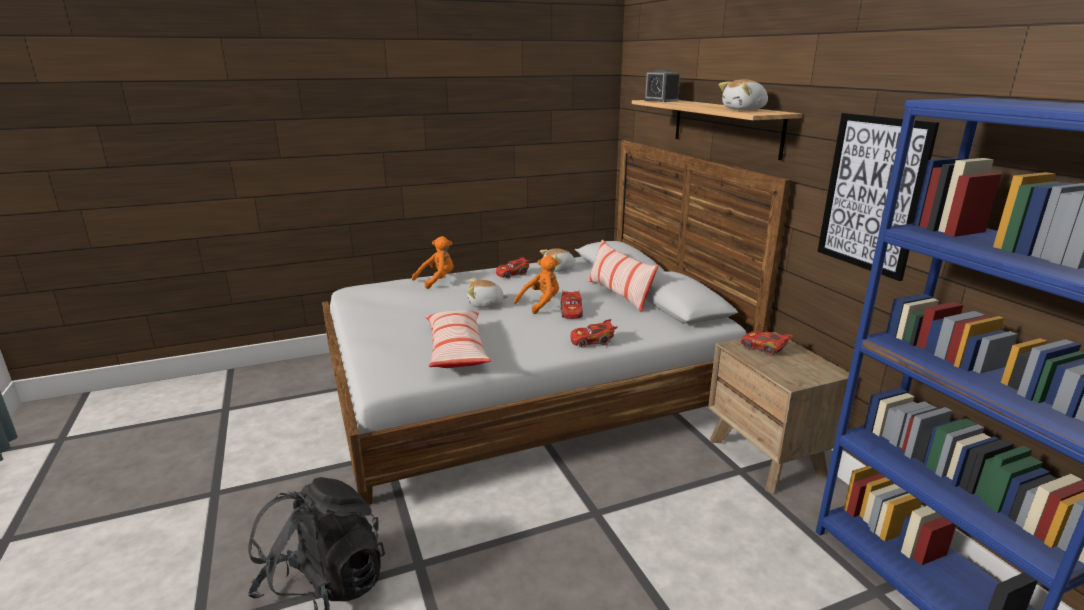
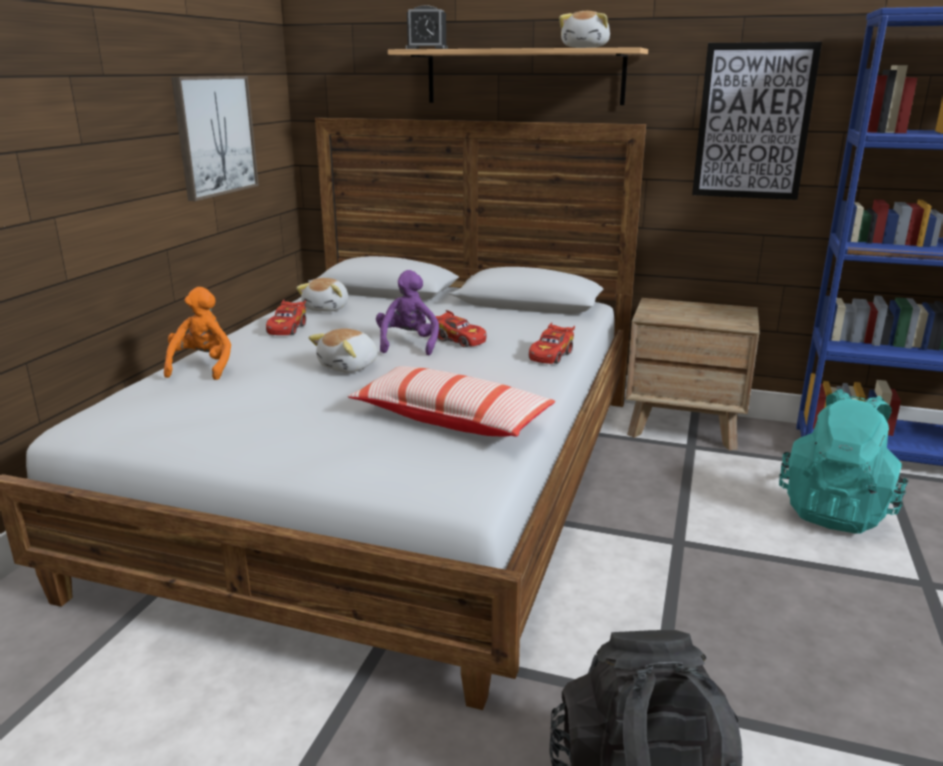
camera: 50 degrees left, 0 degrees up
orange plush toy [514,255,559,314] -> purple plush toy [376,270,439,355]
pillow [588,240,658,312] -> none
red toy car [741,331,793,356] -> none
none -> picture [171,76,259,201]
none -> turquoise backpack [779,389,908,534]

